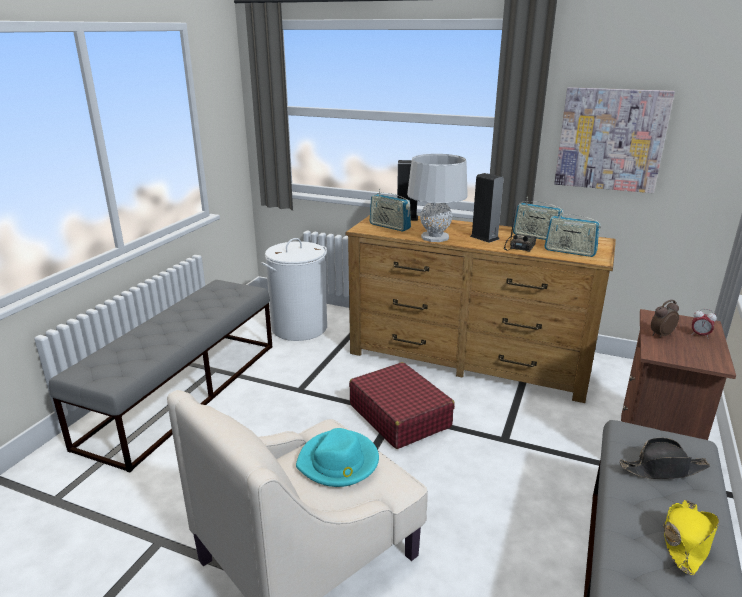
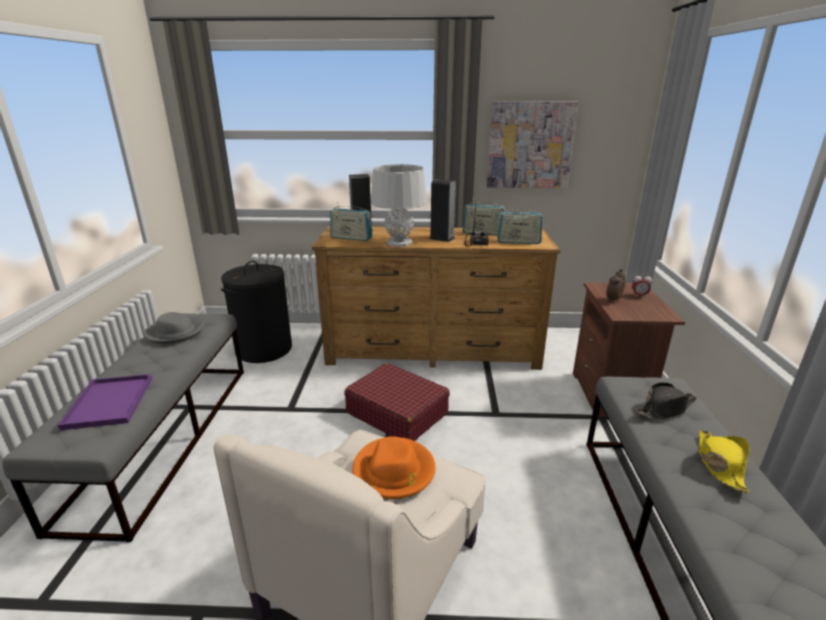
camera: 20 degrees left, 0 degrees up
white laundry basket [262,238,327,341] -> black laundry basket [221,260,292,363]
turquoise hat [296,428,379,487] -> orange hat [352,436,436,499]
none -> purple tray [58,374,153,431]
none -> grey hat [144,312,205,344]

